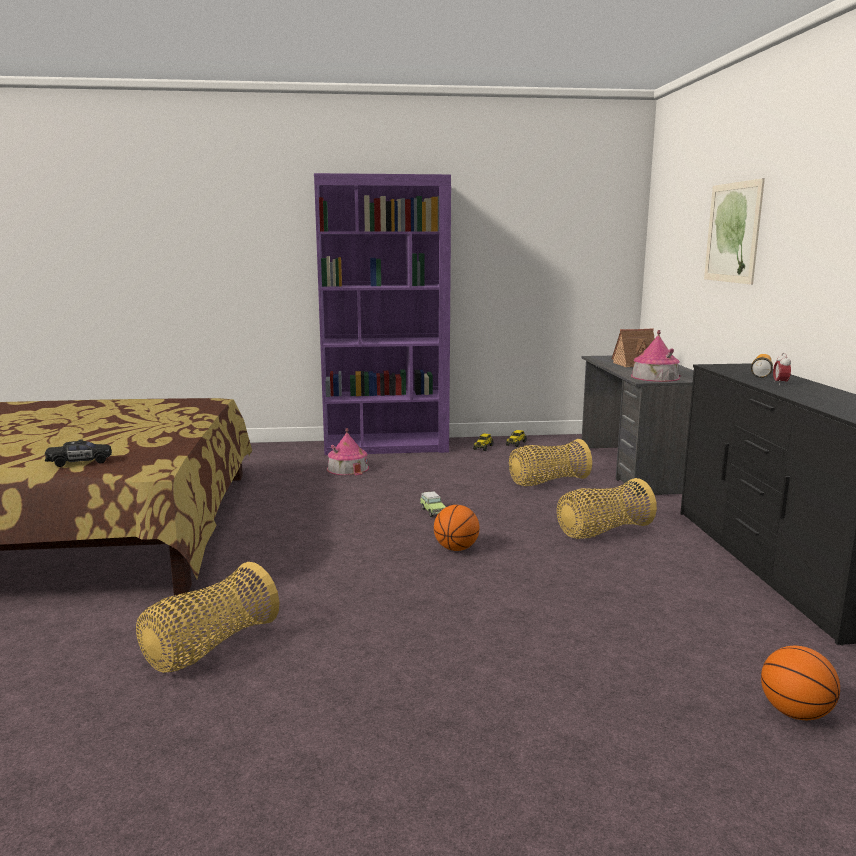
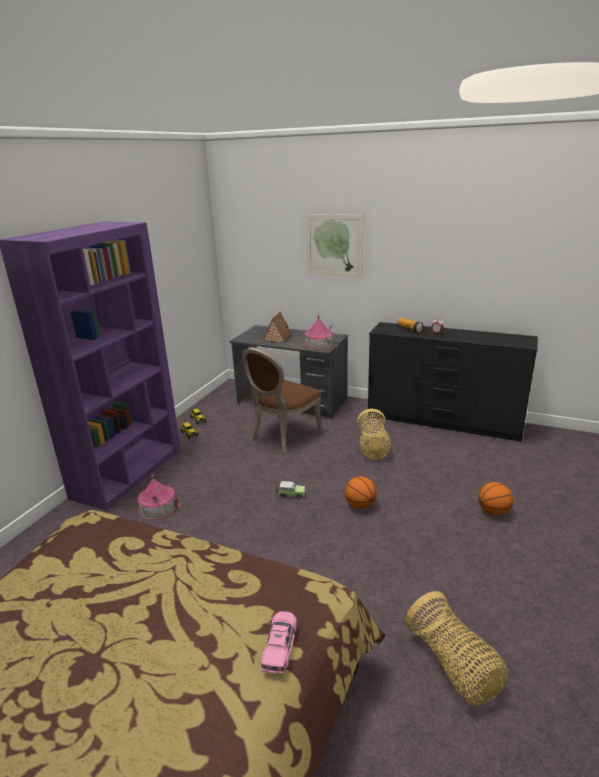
camera: 60 degrees left, 10 degrees up
black toy car [45,439,112,467] -> pink toy car [261,611,297,674]
basket [509,439,592,486] -> brown chair [242,347,322,452]
basketball [761,646,840,720] -> basketball moved to [478,482,513,516]

